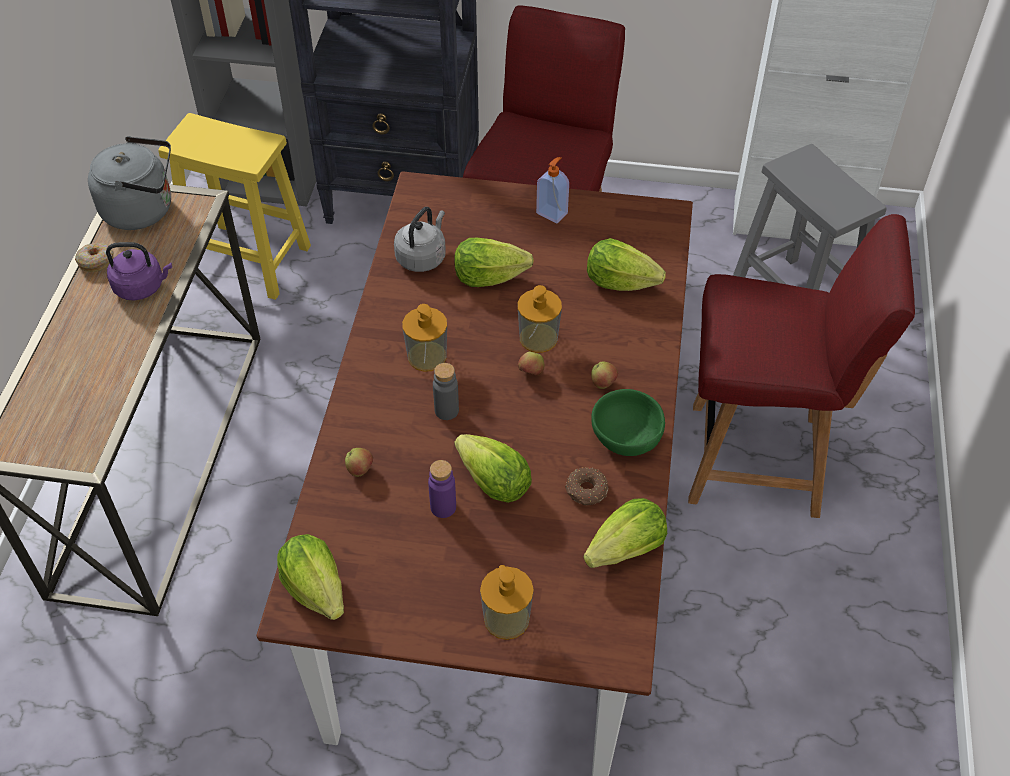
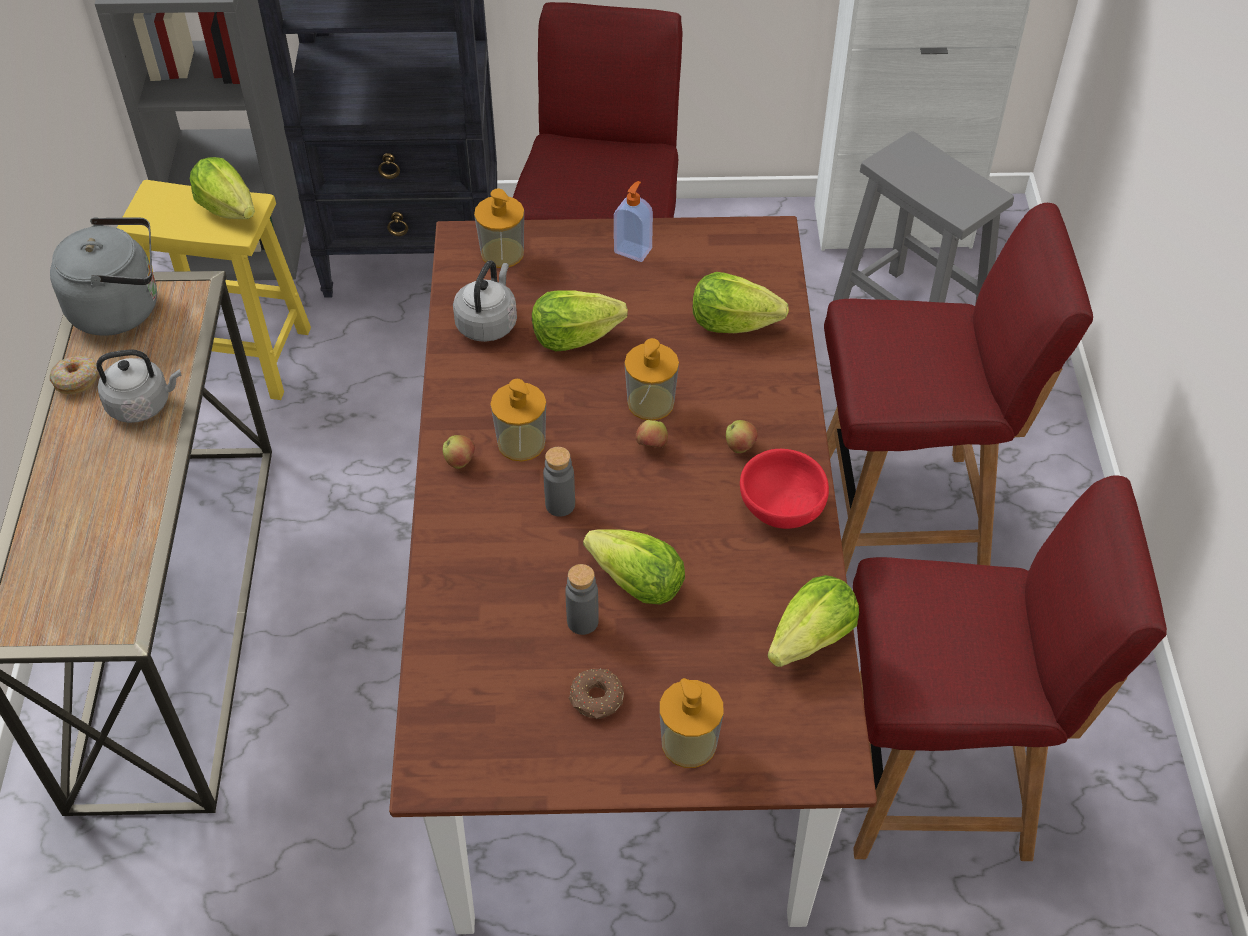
camera: 10 degrees left, 0 degrees up
purple kettle [106,242,172,300] -> grey kettle [96,349,182,423]
lettuce [277,534,344,620] -> lettuce moved to [190,157,255,219]
apple [345,448,373,477] -> apple moved to [443,435,475,469]
purple bottle [428,460,456,518] -> grey bottle [565,564,599,635]
donut [565,467,609,505] -> donut moved to [569,669,624,719]
green bowl [591,389,665,456] -> red bowl [740,449,829,529]
none -> soap dispenser [474,189,524,268]
none -> red chair [853,475,1167,861]

